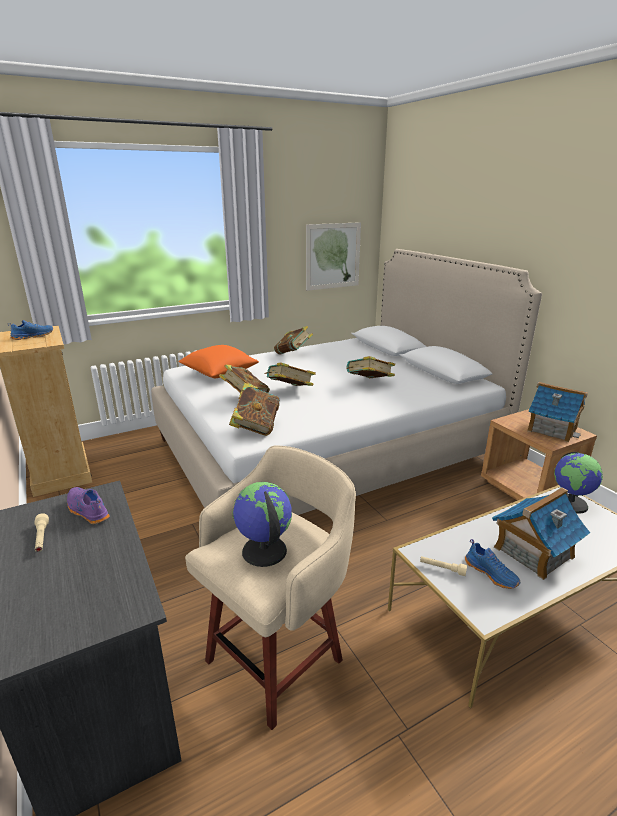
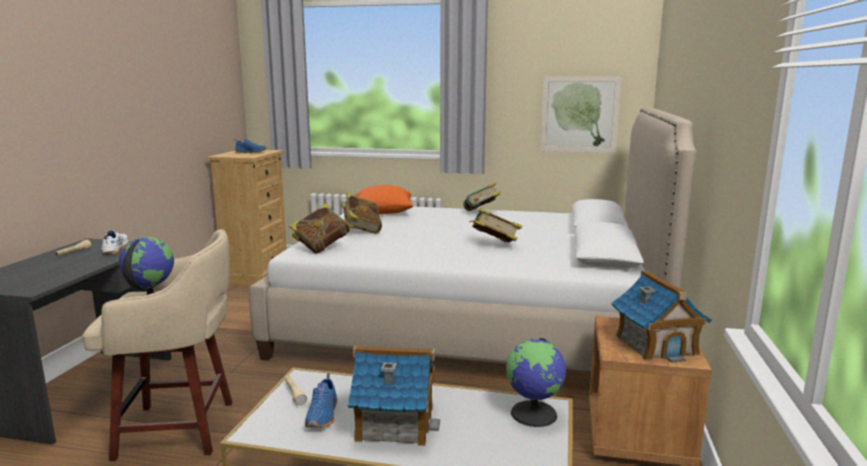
camera: 40 degrees right, 10 degrees down
purple shoe [67,487,110,524] -> white shoe [102,230,129,255]
book [265,362,316,386] -> none

